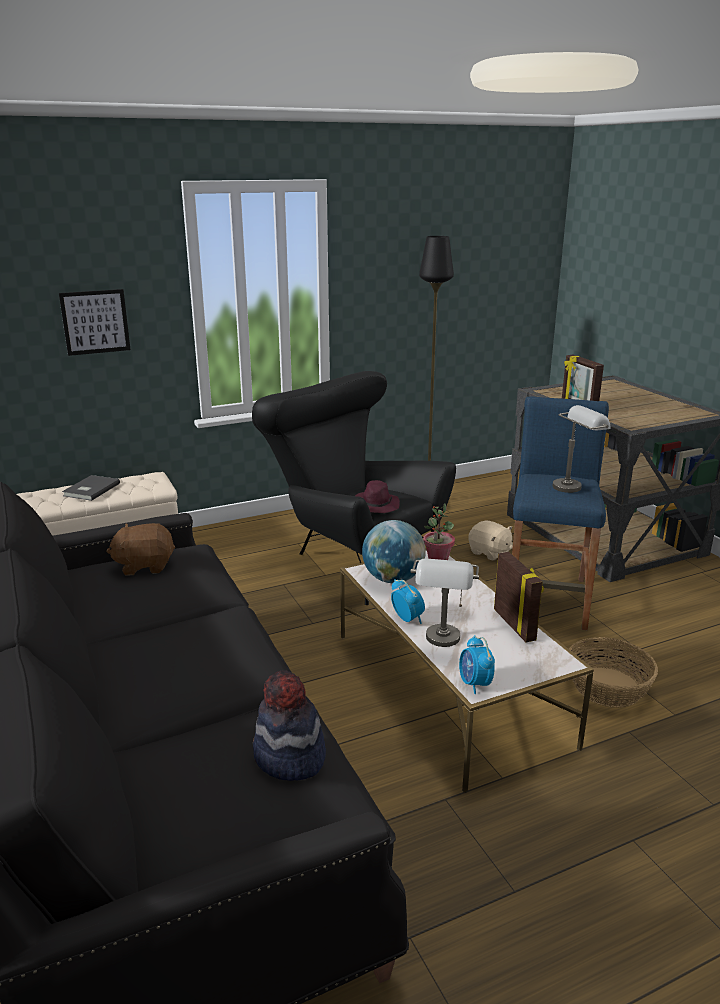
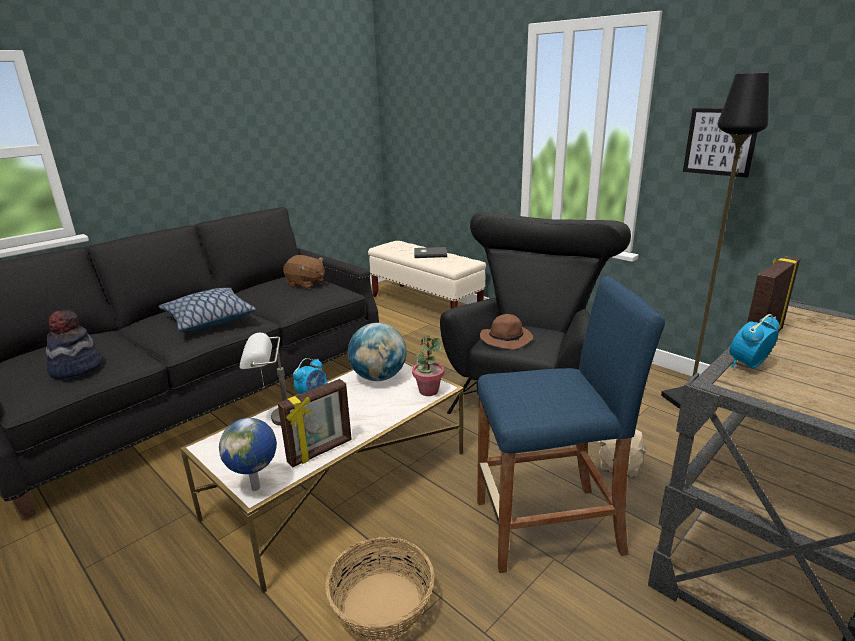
camera: 70 degrees right, 0 degrees up
picture [59,289,131,356] -> picture moved to [683,108,757,178]
brown plush toy [106,523,175,576] -> brown plush toy turned 150 degrees clockwise [283,255,325,289]
purple hat [356,480,400,513] -> brown hat [480,314,533,350]
alarm clock [459,636,495,694] -> alarm clock moved to [729,314,780,369]
grey table lamp [553,405,611,493] -> none
none -> pillow [158,288,256,331]
none -> globe [219,418,277,491]

